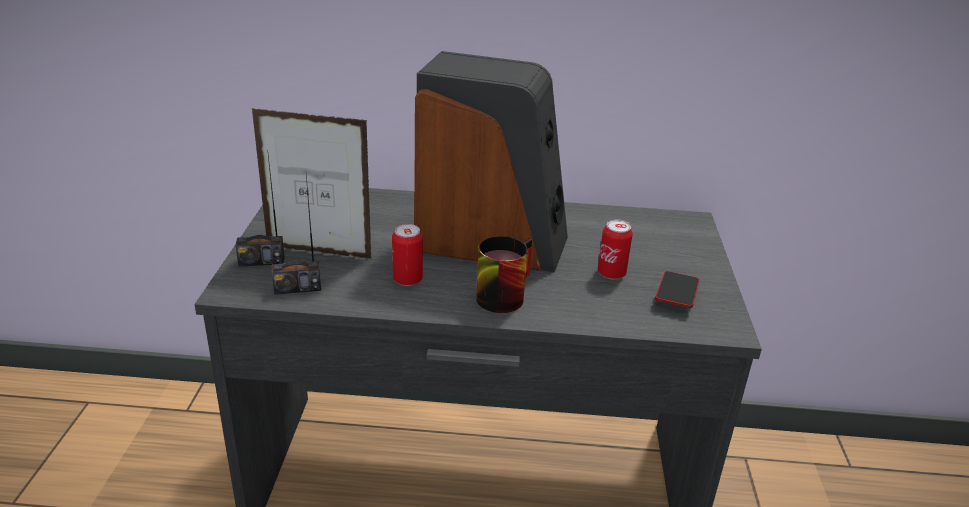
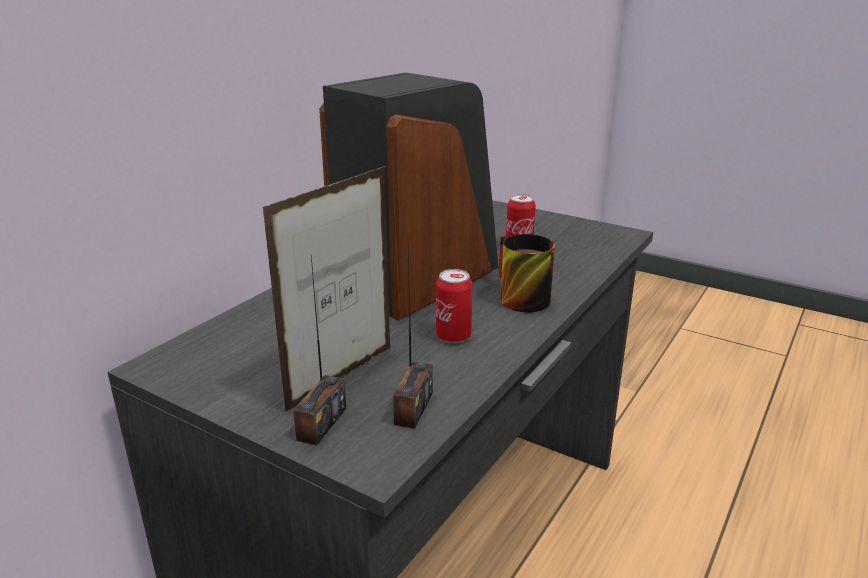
camera: 60 degrees left, 5 degrees down
phone [655,271,700,308] -> none

